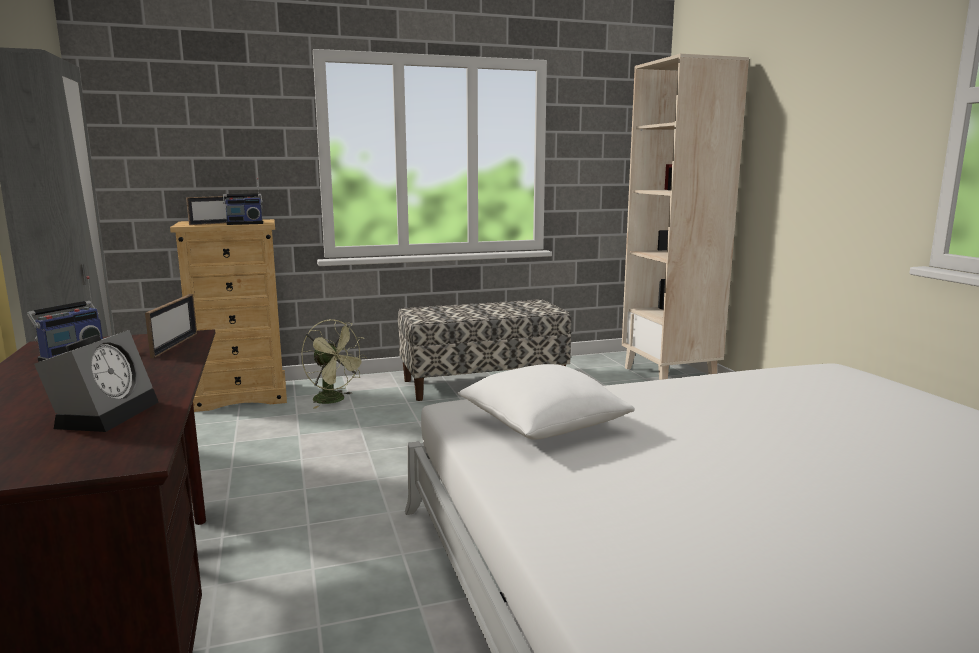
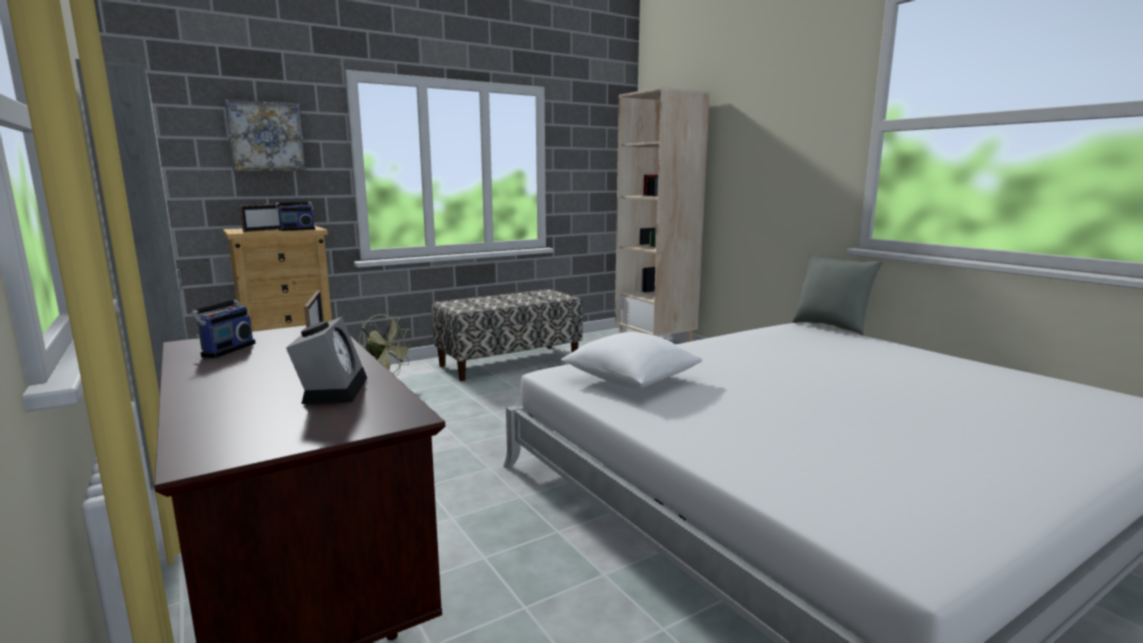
camera: 15 degrees left, 0 degrees up
none -> picture [224,99,306,171]
none -> grey pillow [792,253,883,335]

